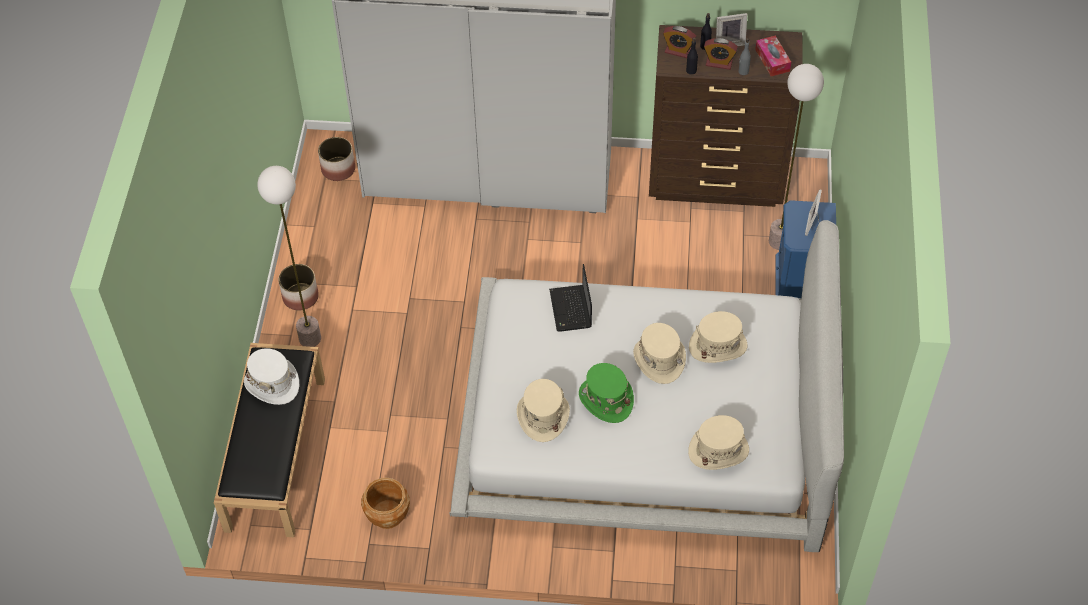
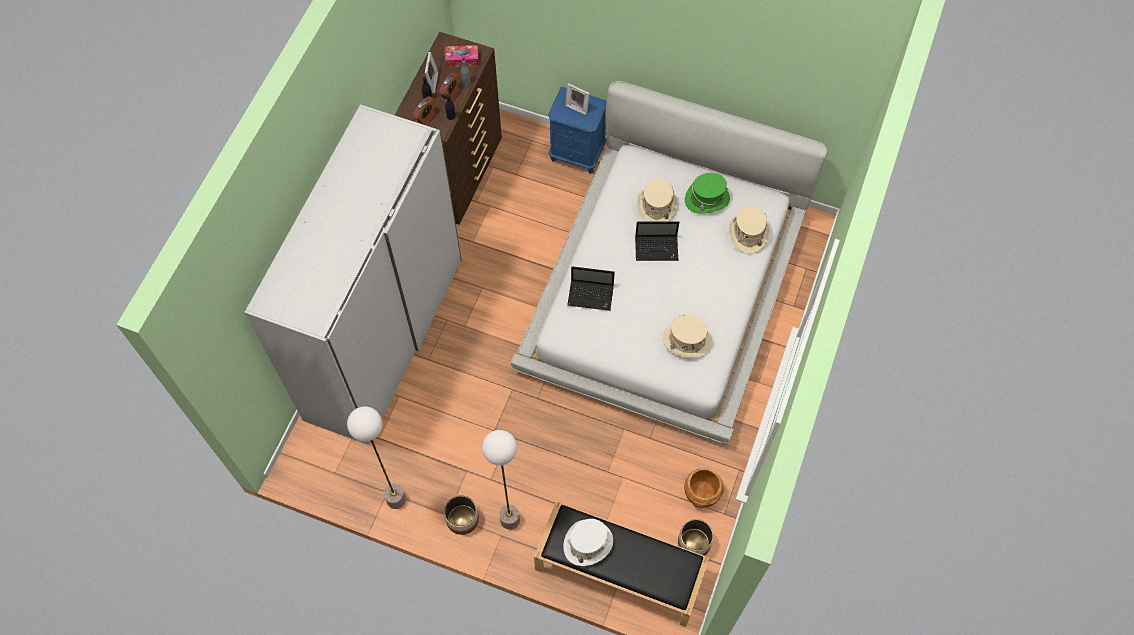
camera: 75 degrees left, 10 degrees up
planter [318,137,355,181] -> planter moved to [678,519,714,556]
green hat [579,363,634,423] -> green hat moved to [685,173,730,214]
beige hat [633,323,686,384] -> laptop [635,221,679,261]
floor lamp [769,64,824,250] -> floor lamp moved to [347,406,406,509]

